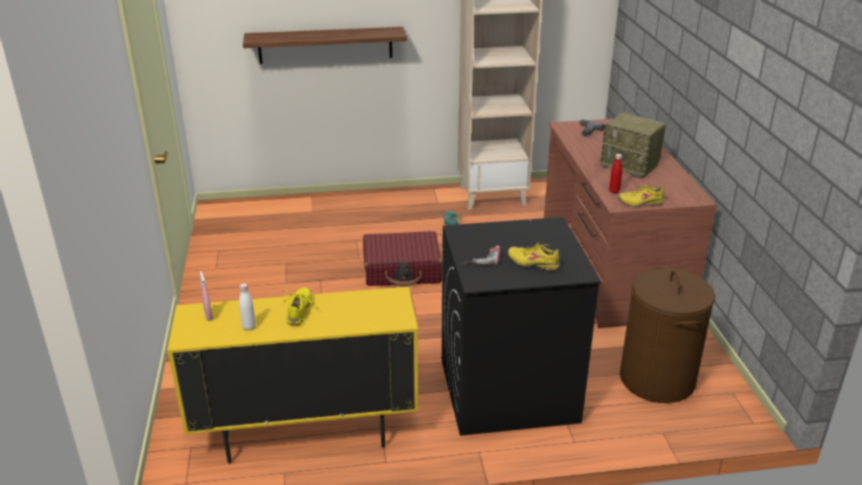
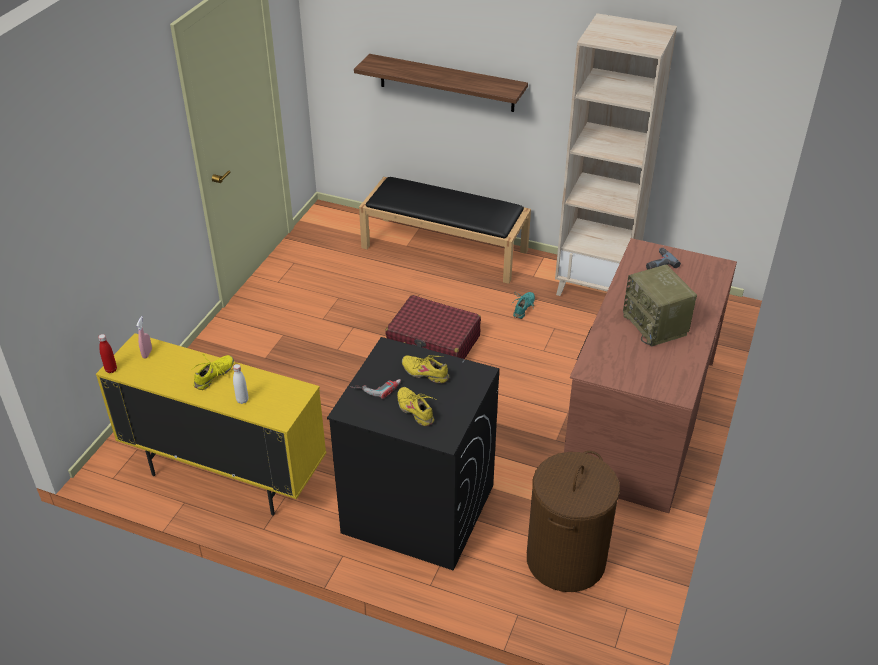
camera: 30 degrees right, 10 degrees up
white bottle [239,283,256,331] -> white bottle moved to [233,364,248,404]
red bottle [609,154,622,193] -> red bottle moved to [98,334,117,373]
yellow shoe [618,184,665,207] -> yellow shoe moved to [402,355,449,383]
none -> black bench [359,177,531,284]

